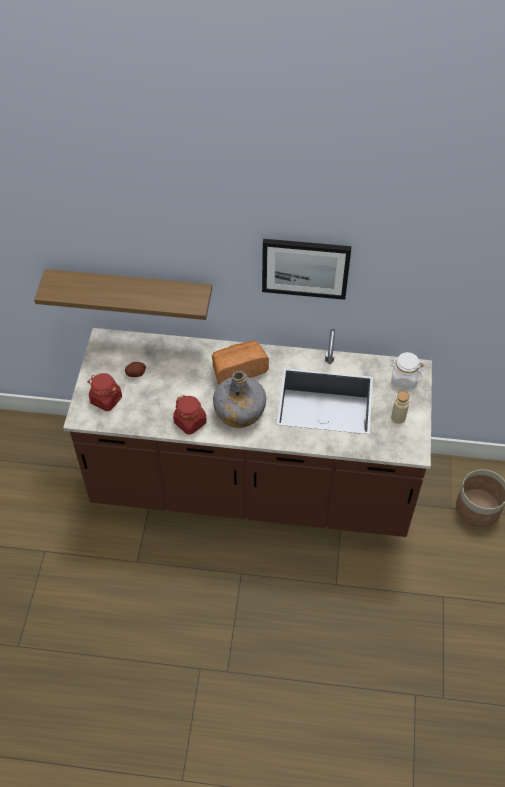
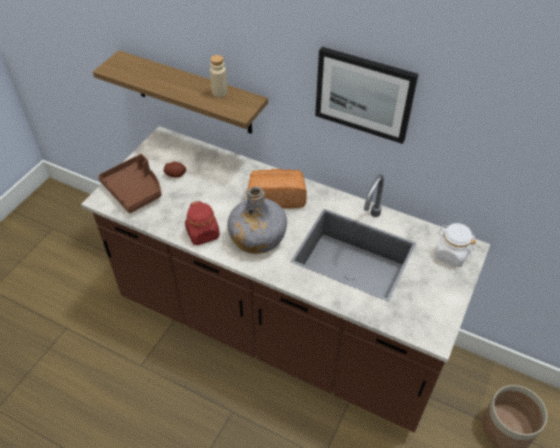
camera: 20 degrees right, 5 degrees down
red jar [88,373,122,411] -> brown tray [98,154,161,213]
beige bottle [391,391,409,424] -> beige bottle moved to [210,55,228,98]

